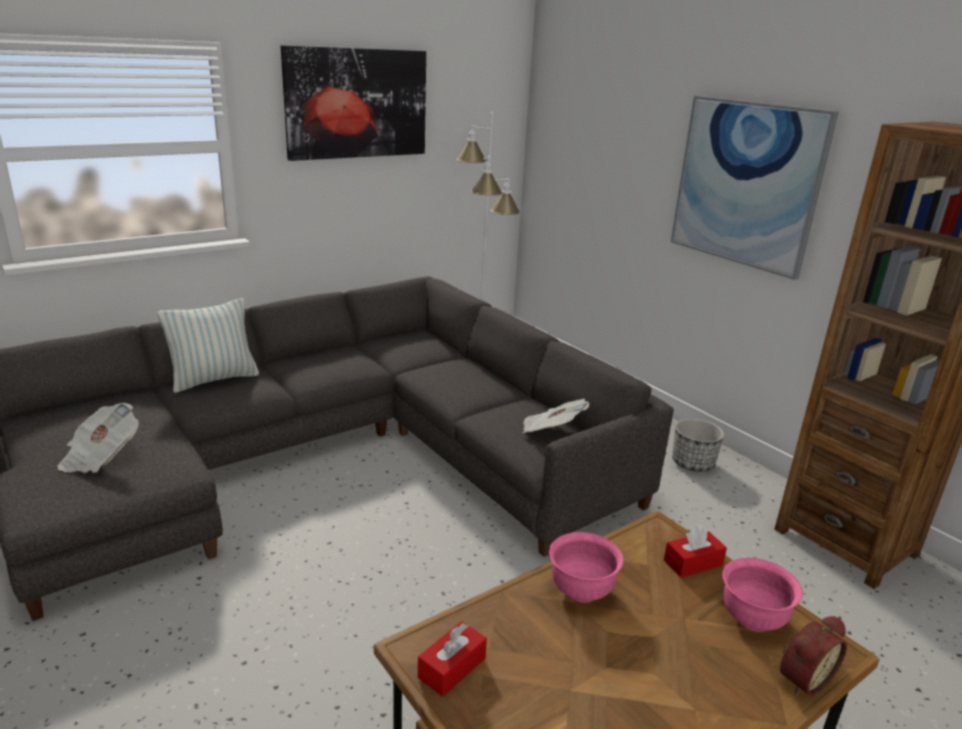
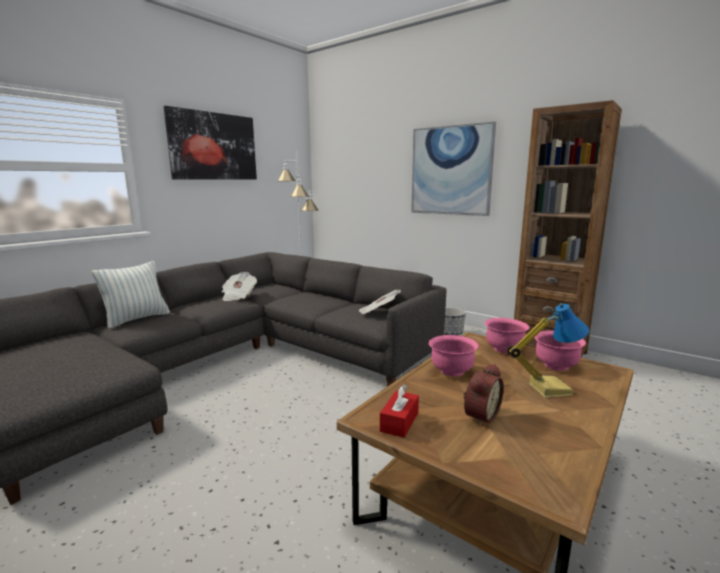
camera: 15 degrees left, 10 degrees down
newspaper [57,403,139,473] -> newspaper moved to [222,272,257,301]
red tissue box [664,525,727,578] -> pink bowl [484,318,530,353]
alarm clock [780,616,847,696] -> alarm clock moved to [463,364,504,426]
none -> table lamp [507,303,590,398]

